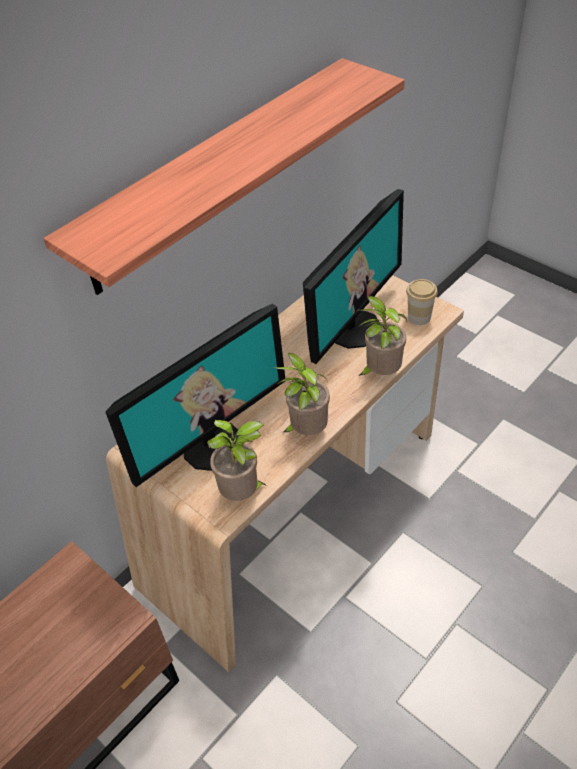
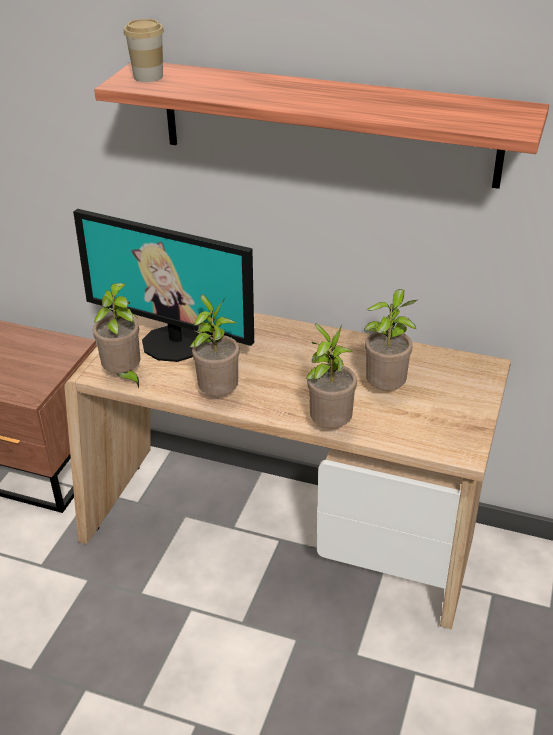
camera: 65 degrees right, 10 degrees down
monitor [303,189,404,364] -> potted plant [364,289,417,390]
cup [406,279,438,325] -> cup moved to [124,19,164,82]

